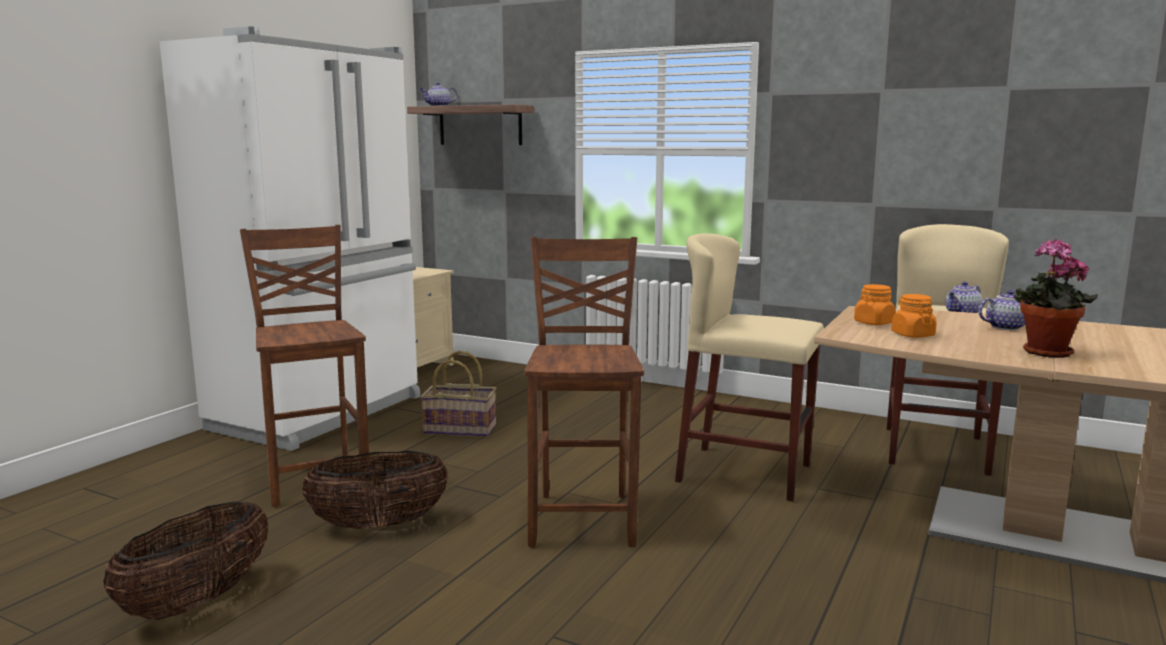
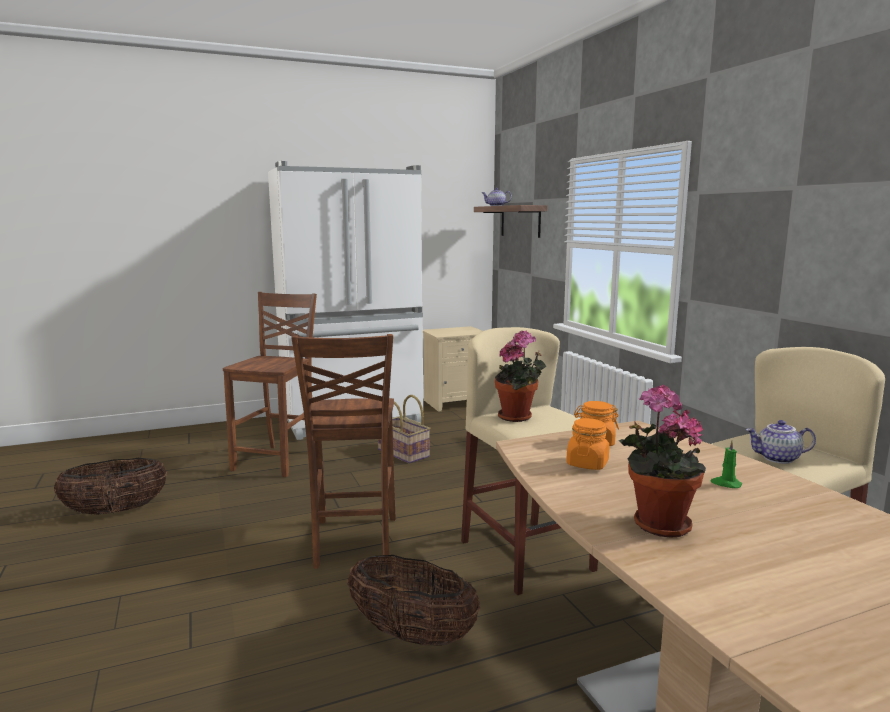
camera: 40 degrees right, 0 degrees up
basket [302,451,448,529] -> basket moved to [347,555,480,646]
brown chair [524,237,644,547] -> brown chair turned 135 degrees clockwise [291,334,396,569]
teapot [978,290,1025,330] -> green candle [710,440,742,488]
none -> potted plant [495,331,546,422]

